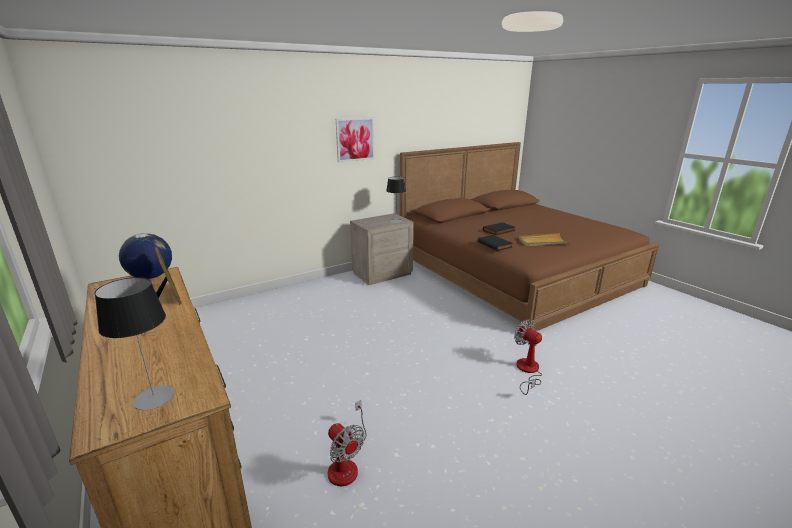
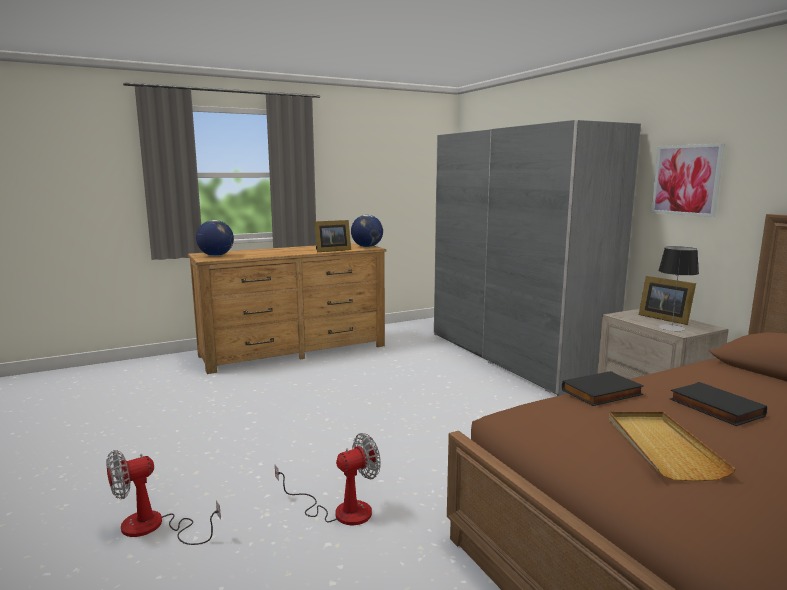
camera: 95 degrees right, 10 degrees down
table lamp [95,277,174,410] -> globe [196,220,234,256]
fan [328,400,366,486] -> fan moved to [106,450,221,545]
none -> grey wardrobe [434,120,641,396]
none -> picture frame [639,276,696,325]

